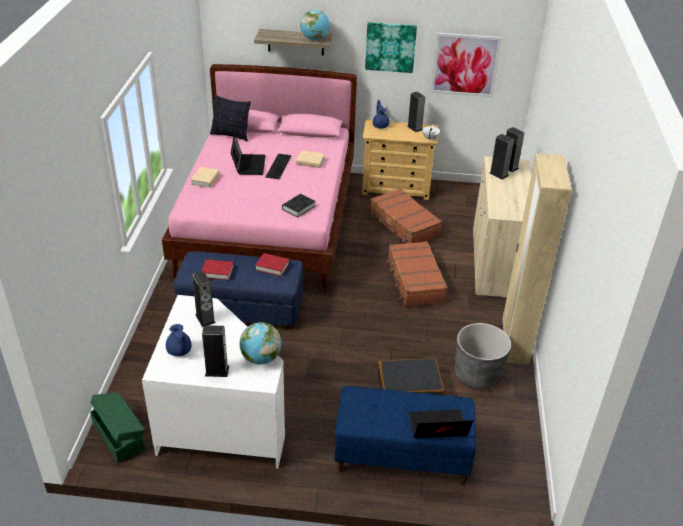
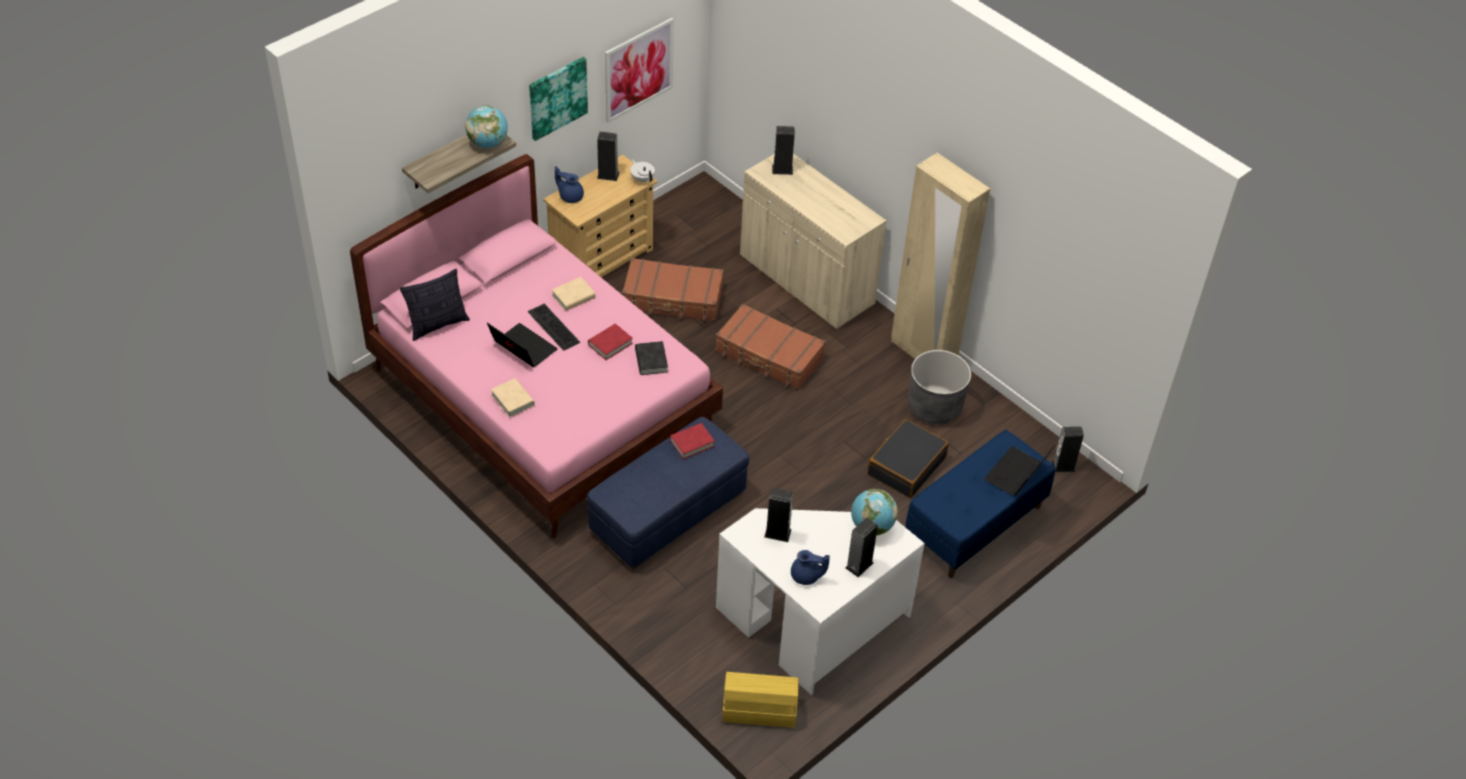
camera: 50 degrees left, 10 degrees up
green storage box [90,392,145,463] -> yellow storage box [722,672,799,728]
red book [201,259,234,280] -> red book moved to [588,324,633,360]
speaker [489,134,514,180] -> speaker moved to [1052,426,1084,472]

